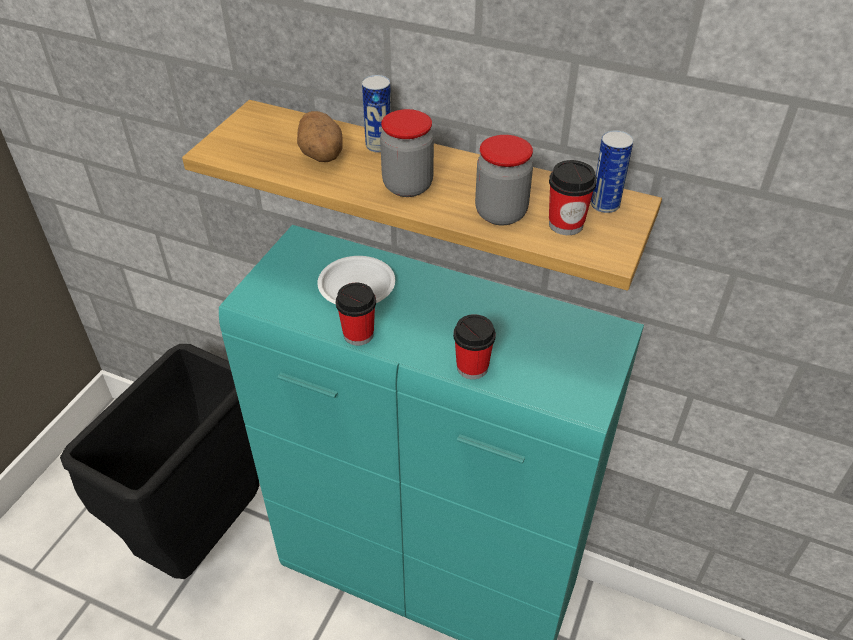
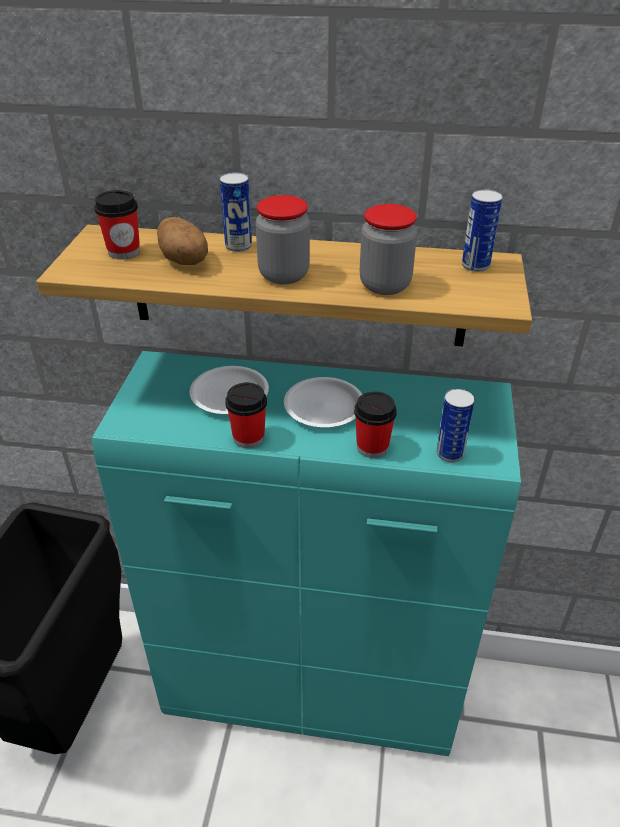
camera: 15 degrees left, 5 degrees down
cup [549,160,597,235] -> cup moved to [94,190,140,260]
none -> white plate [284,377,362,427]
none -> can [437,389,475,462]

